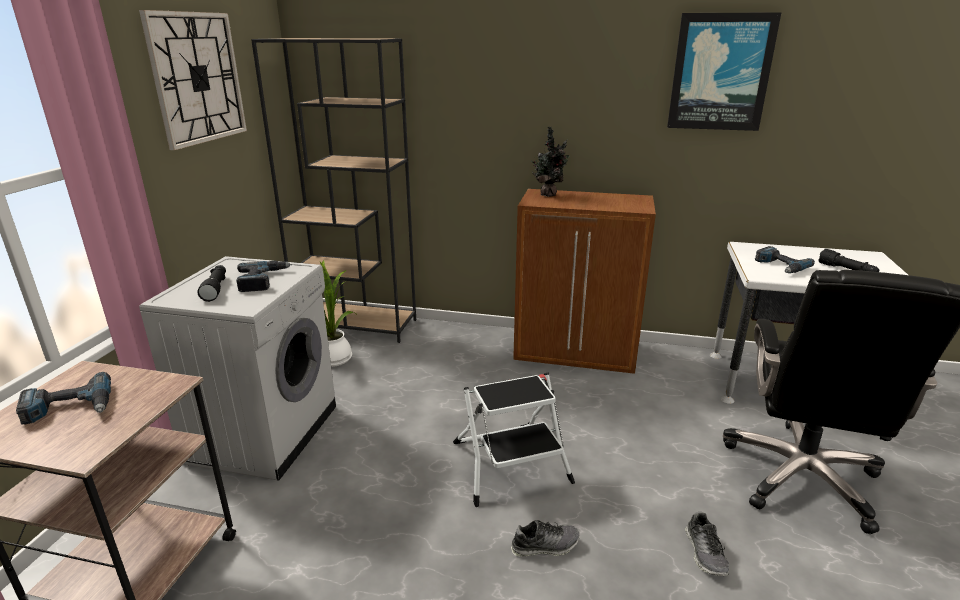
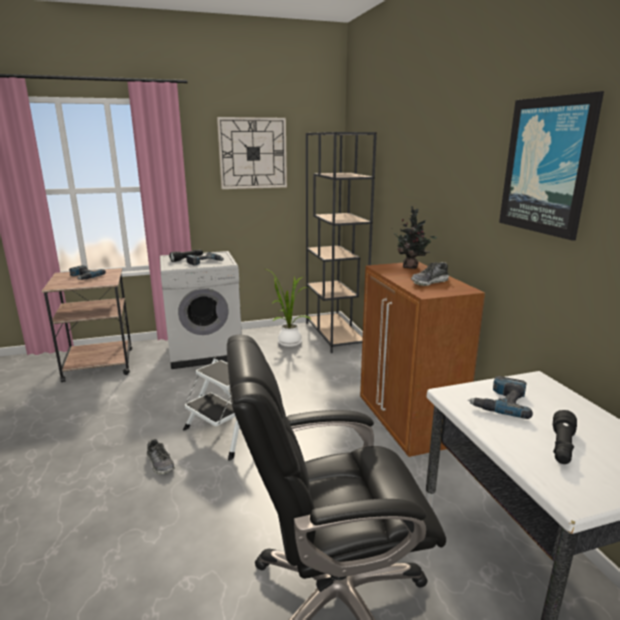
camera: 60 degrees right, 5 degrees down
shoe [685,512,729,576] -> shoe moved to [411,262,449,286]

